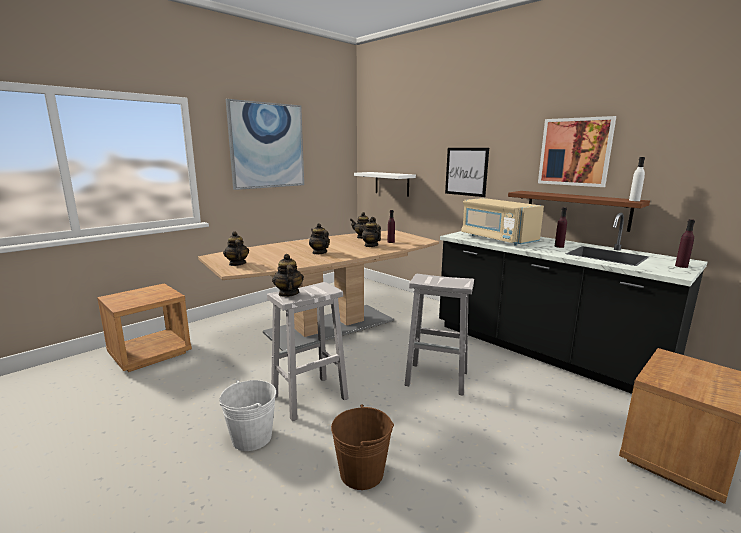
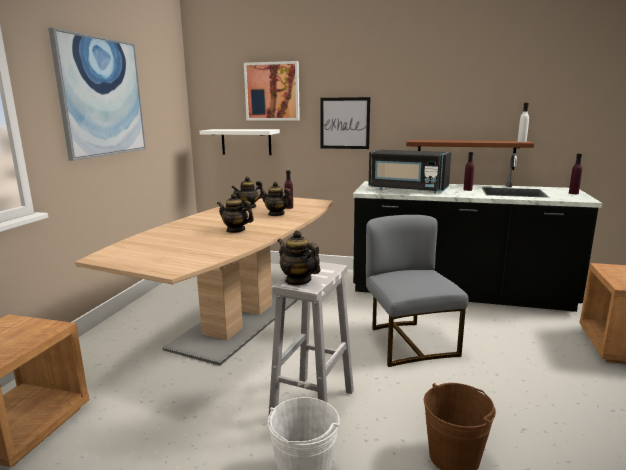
camera: 30 degrees left, 0 degrees up
teapot [223,231,249,266] -> none
white stool [405,274,474,396] -> grey chair [366,215,469,367]
beige microwave [461,198,544,246] -> black microwave [369,150,451,193]
picture [538,116,616,187] -> picture moved to [244,61,300,121]

